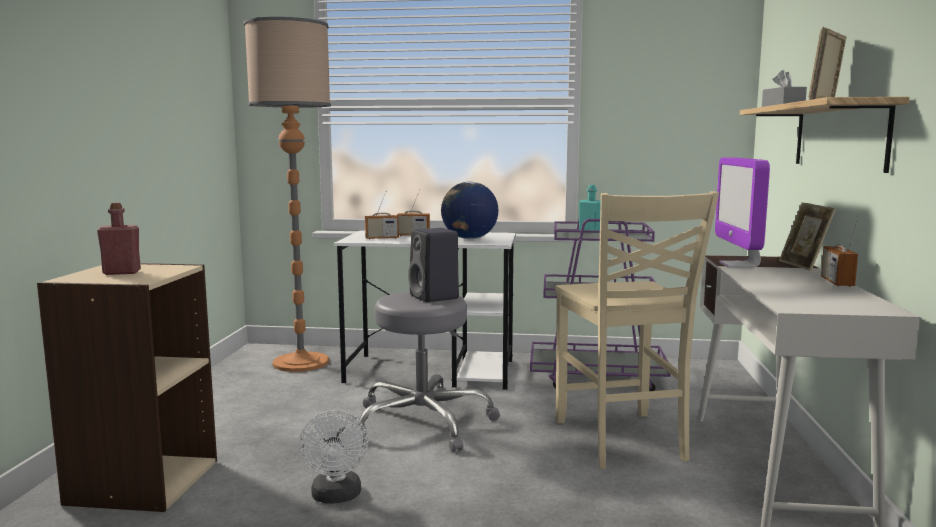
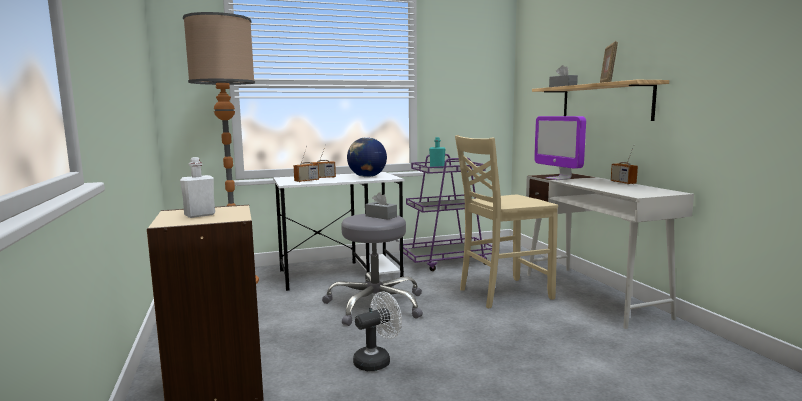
camera: 25 degrees left, 0 degrees up
red bottle [97,203,141,275] -> white bottle [180,157,215,218]
white fan [299,410,368,504] -> white fan turned 90 degrees counterclockwise [353,292,402,371]
black speaker [408,228,459,302] -> grey tissue box [365,192,397,220]
beige chair [555,191,719,469] -> beige chair turned 105 degrees clockwise [455,135,558,309]
picture frame [779,202,836,271] -> none

